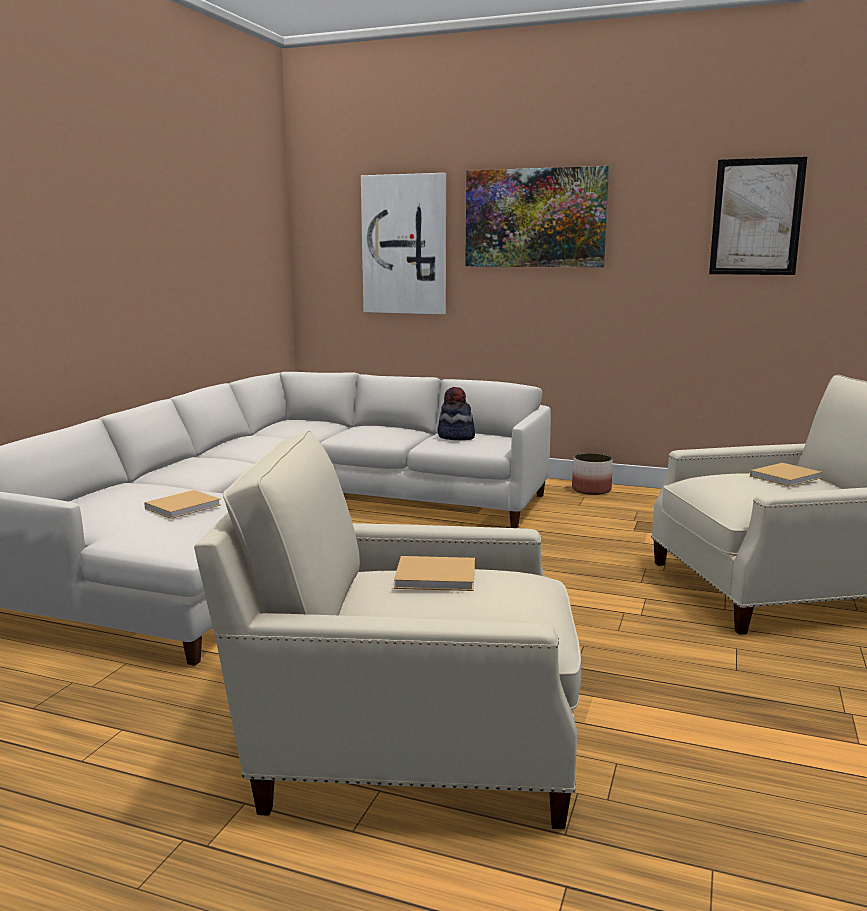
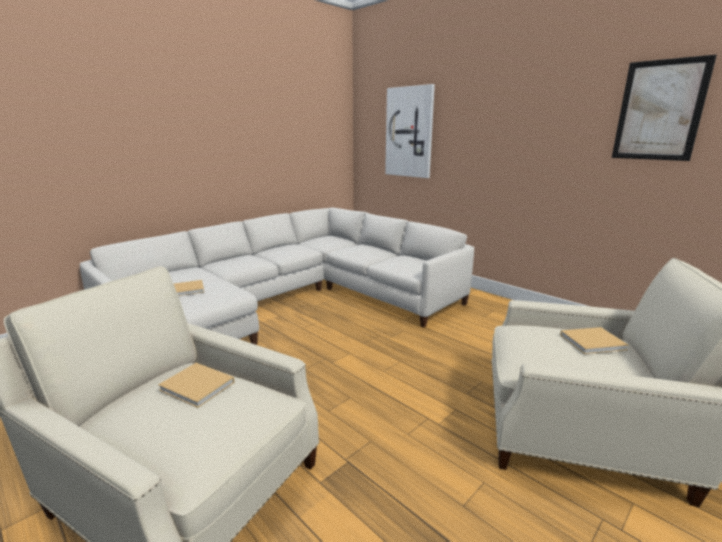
camera: 25 degrees right, 5 degrees up
hat [437,387,475,440] -> none
picture [465,166,609,267] -> none
planter [572,453,613,495] -> none

